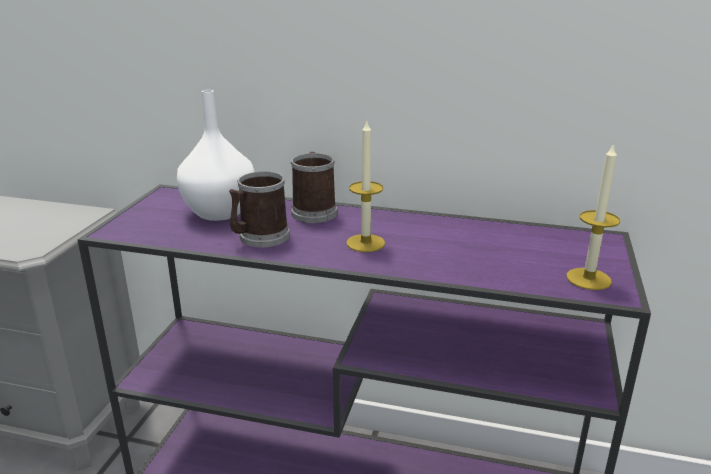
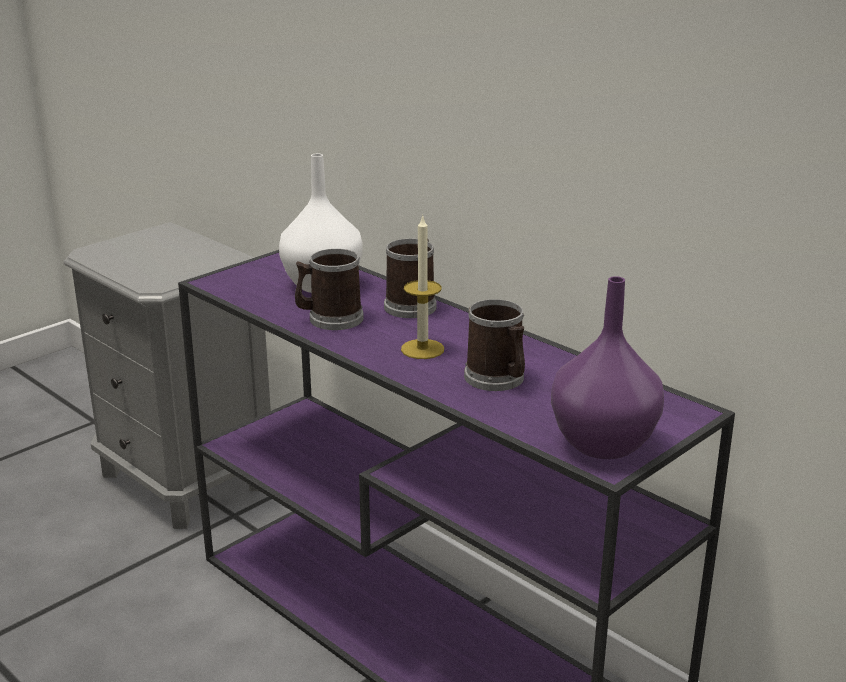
camera: 30 degrees right, 0 degrees up
candle [566,143,620,290] -> purple vase [551,276,664,459]
none -> mug [464,299,525,391]

